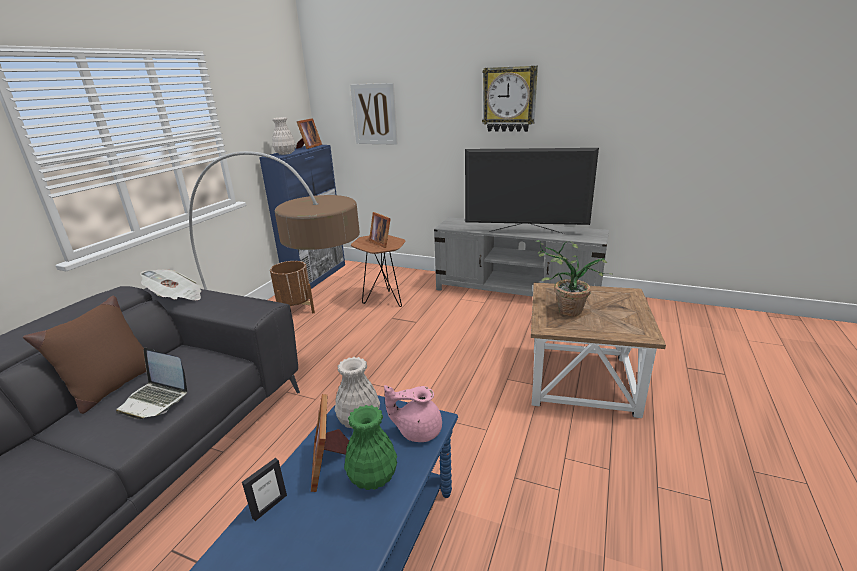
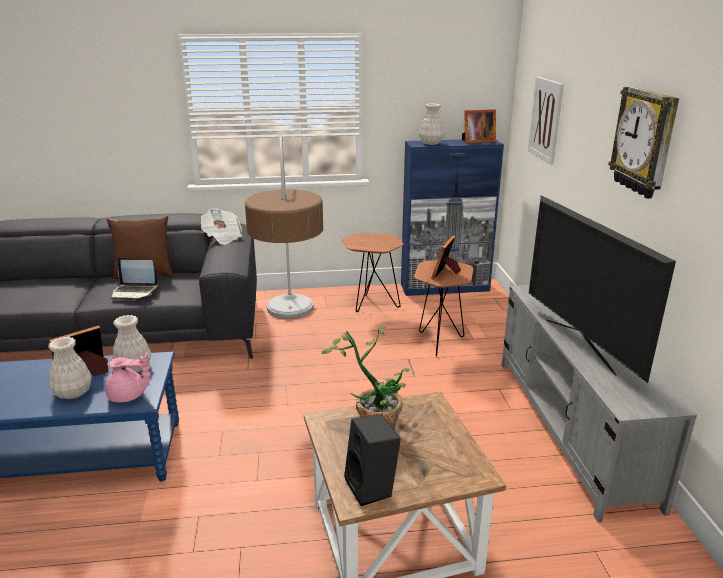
camera: 60 degrees right, 0 degrees up
laptop [116,348,187,419] -> laptop turned 75 degrees counterclockwise [111,258,158,300]
picture frame [242,458,287,521] -> none
brown planter [270,261,315,313] -> brown side table [342,233,403,312]
green vase [344,405,397,490] -> white vase [48,337,92,399]
pink teapot [384,385,442,442] -> pink teapot turned 120 degrees clockwise [105,353,151,402]
none -> black speaker [344,414,401,506]

